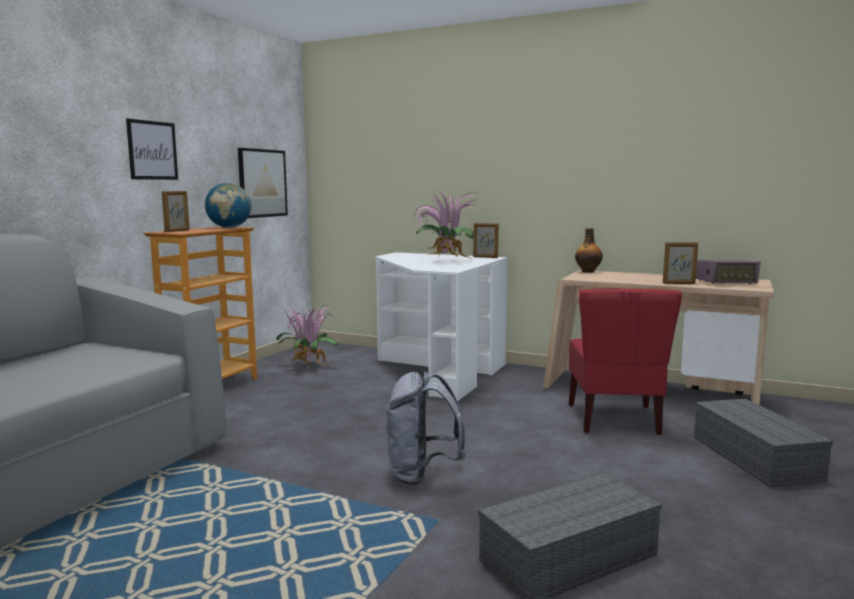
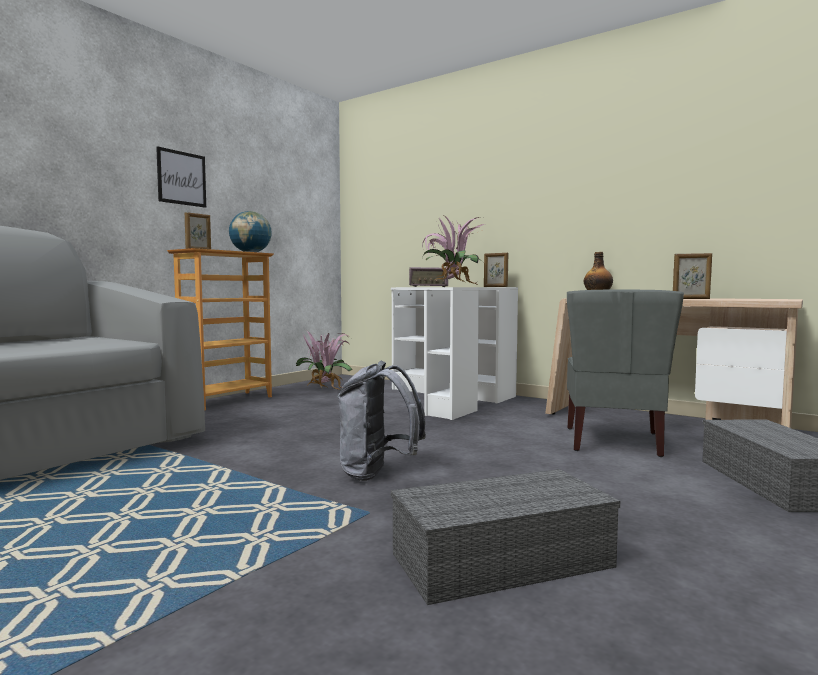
camera: 10 degrees right, 5 degrees down
picture [238,148,288,218] -> none
red chair [569,289,682,435] -> grey chair [567,289,684,457]
radio [696,260,761,284] -> radio moved to [409,267,448,287]

